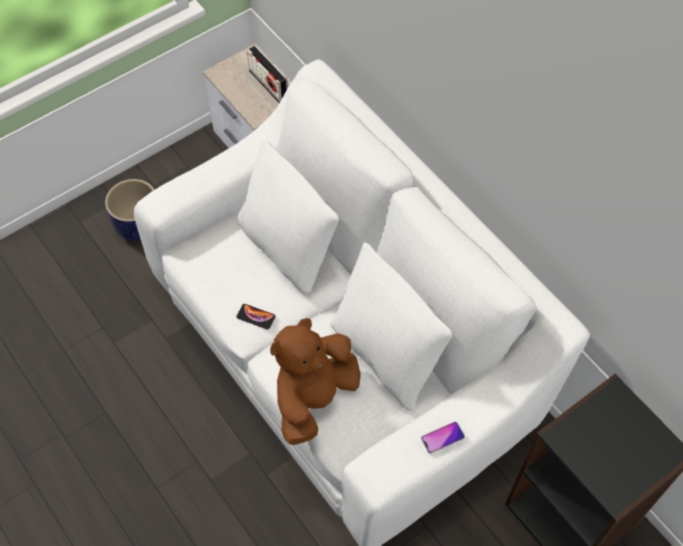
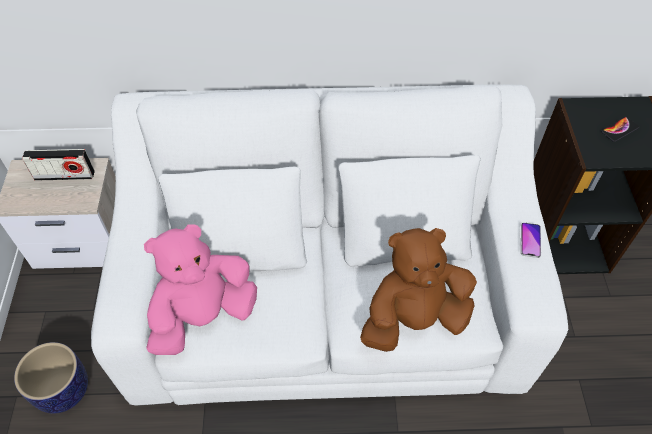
camera: 55 degrees left, 5 degrees down
phone [236,304,276,330] -> phone moved to [601,117,639,142]
brown plush toy [270,318,361,445] -> brown plush toy turned 90 degrees clockwise [360,228,477,352]
none -> pink plush toy [144,224,257,355]

